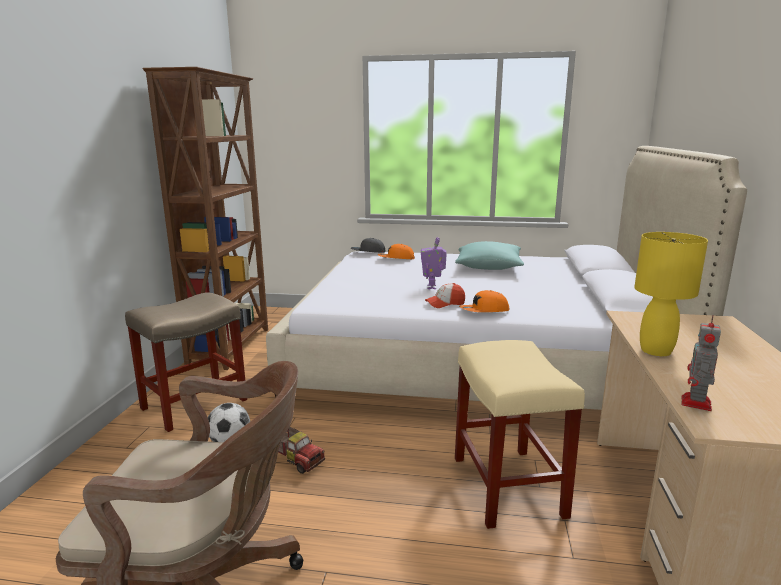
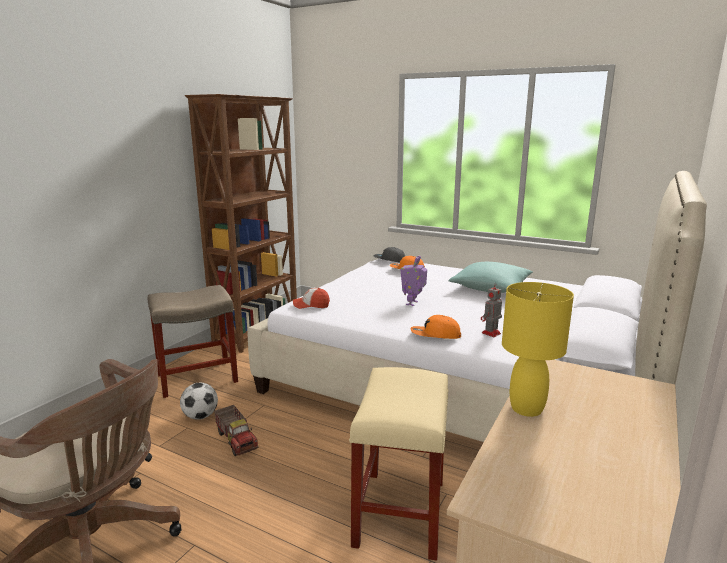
camera: 20 degrees right, 0 degrees up
cap [425,283,465,308] -> cap moved to [293,288,330,309]
toy robot [681,316,721,411] -> toy robot moved to [481,284,502,337]

